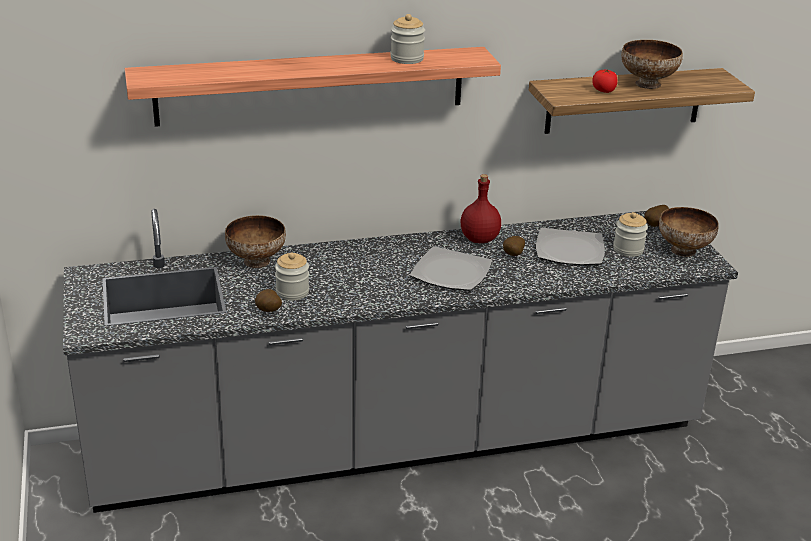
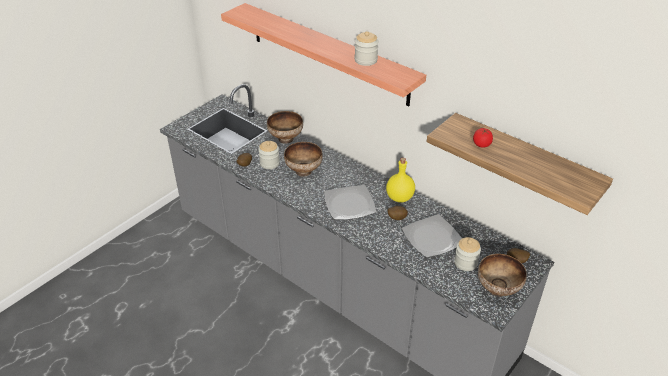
camera: 55 degrees right, 10 degrees up
red bottle [461,174,501,243] -> yellow bottle [386,158,415,203]
bowl [621,40,683,89] -> bowl moved to [284,142,323,177]

